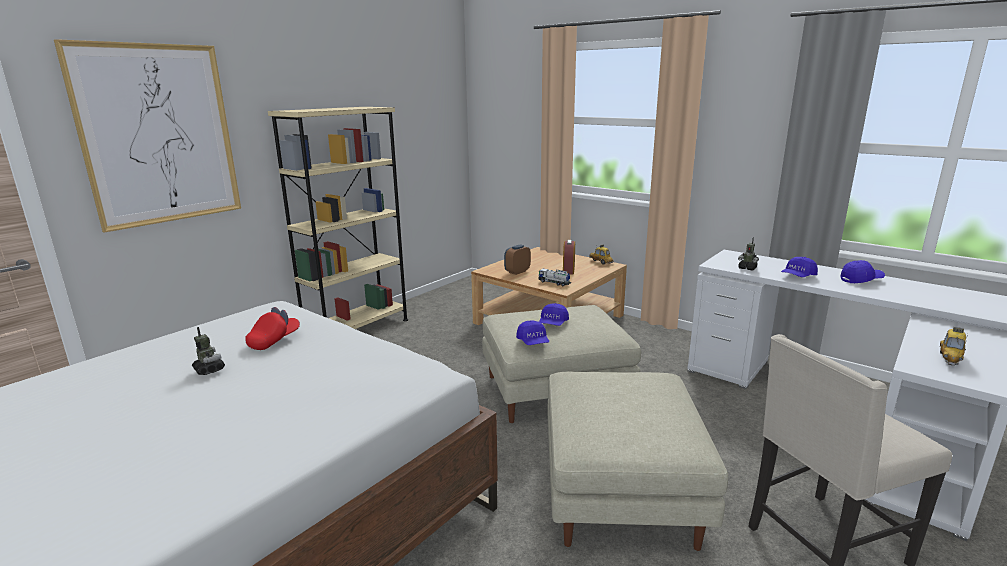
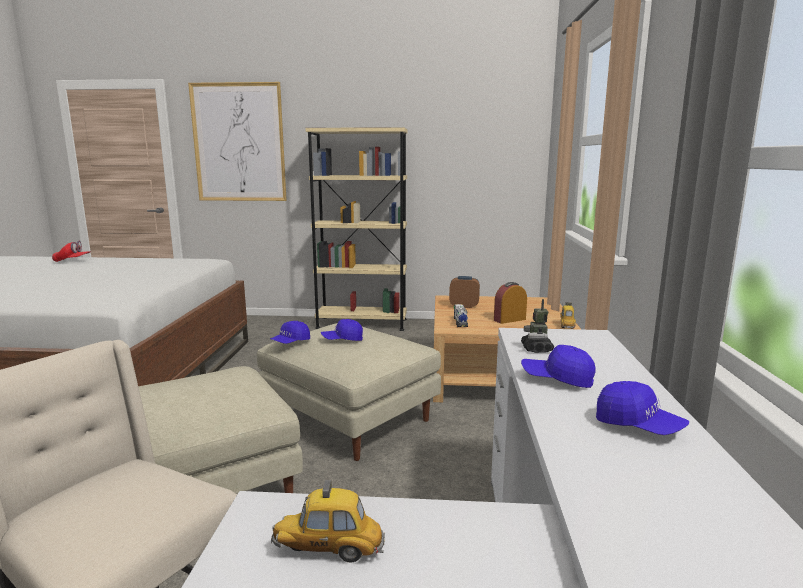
camera: 55 degrees right, 5 degrees down
toy robot [192,327,225,375] -> none
red cap [245,307,300,350] -> red cap moved to [52,241,90,262]

